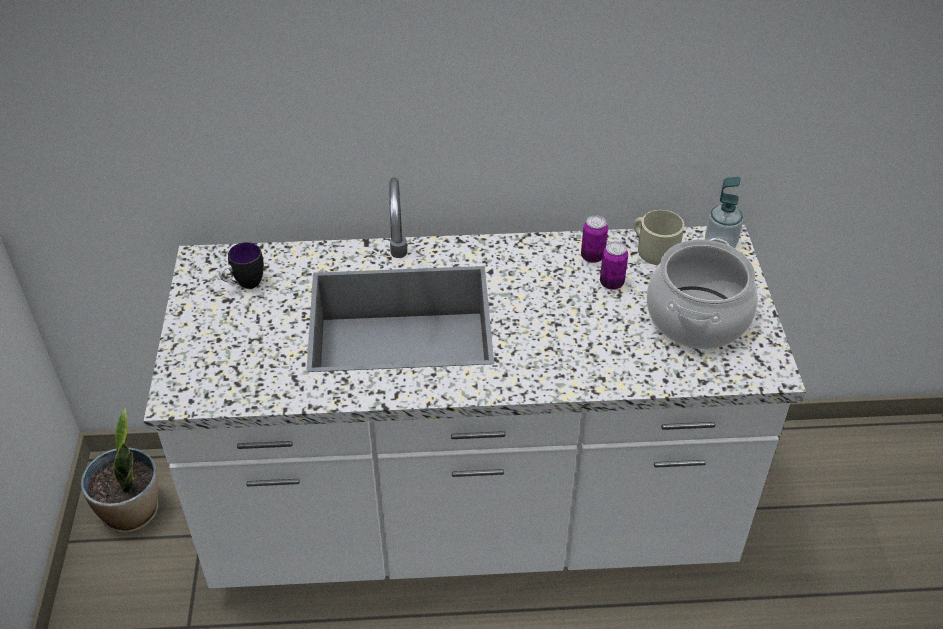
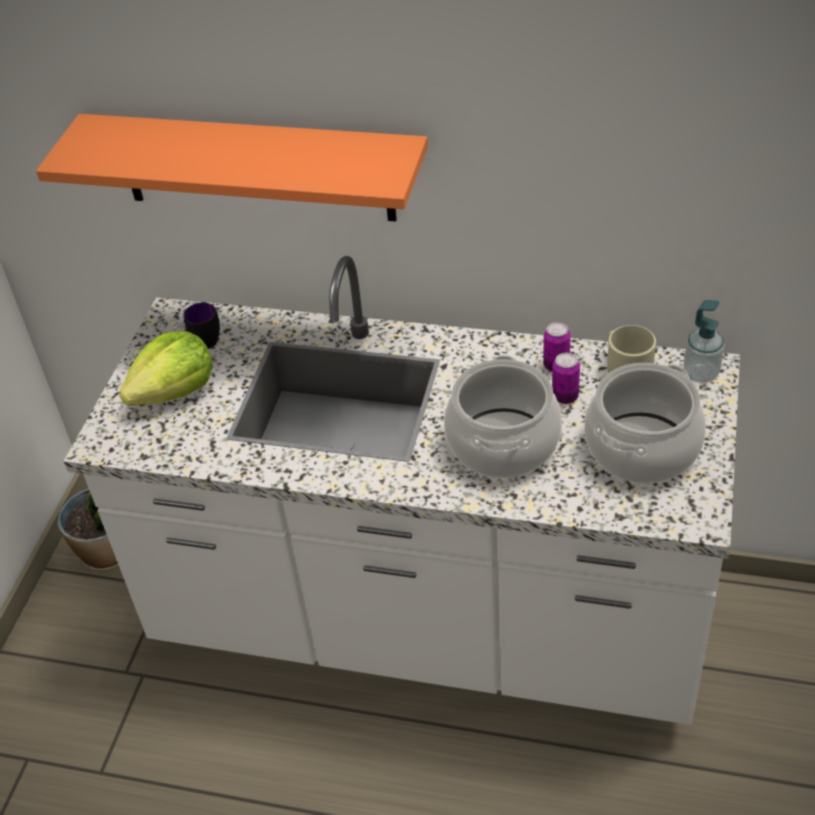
camera: 20 degrees right, 0 degrees up
none -> orange shelf [36,114,428,221]
none -> lettuce [119,331,213,406]
none -> cooking pot [444,355,562,478]

